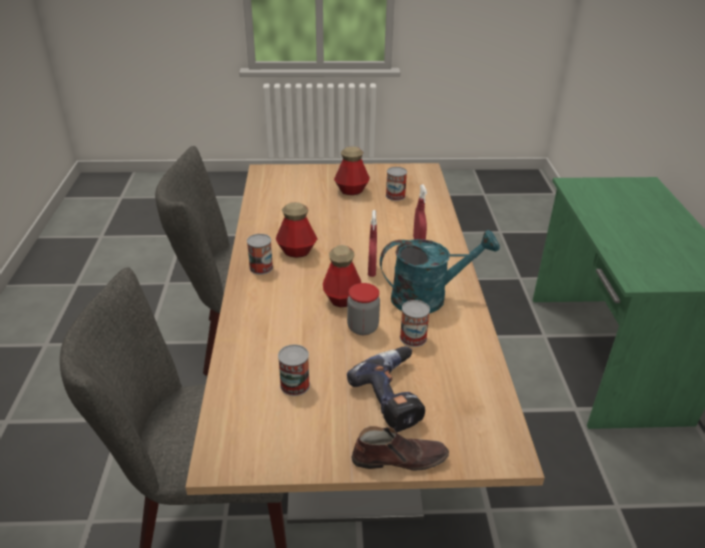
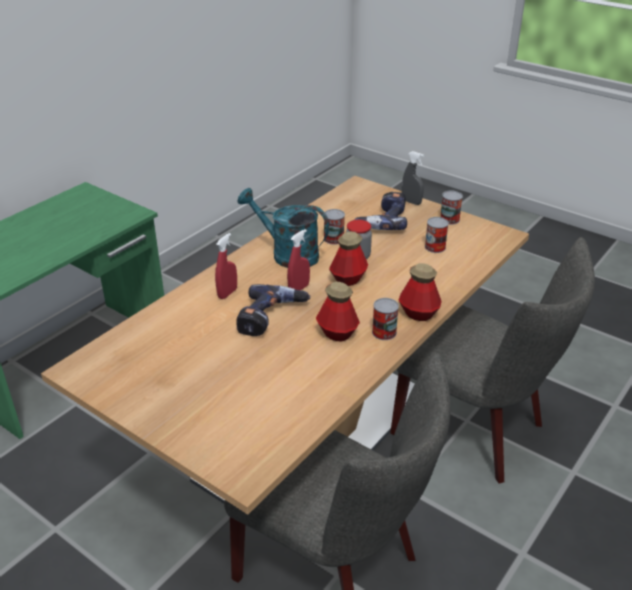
camera: 140 degrees left, 0 degrees up
bottle [334,146,370,195] -> bottle moved to [399,263,442,321]
brown shoe [351,426,449,471] -> grey spray bottle [402,151,424,205]
can [386,167,407,201] -> can moved to [440,191,463,225]
none -> power drill [236,284,310,336]

